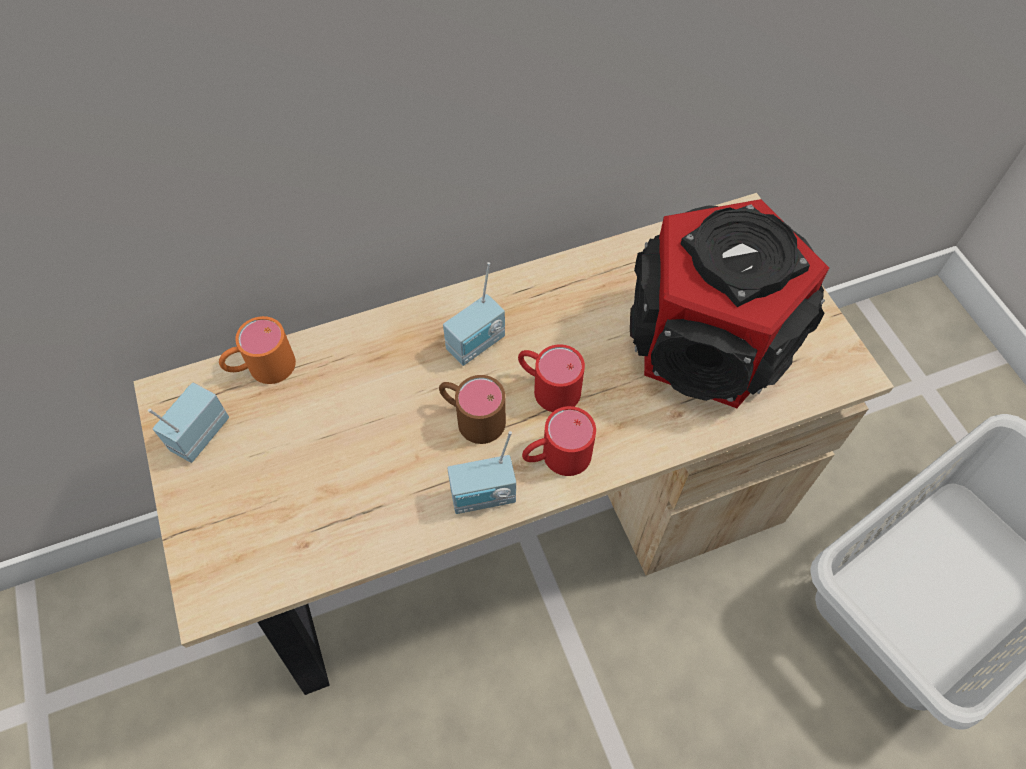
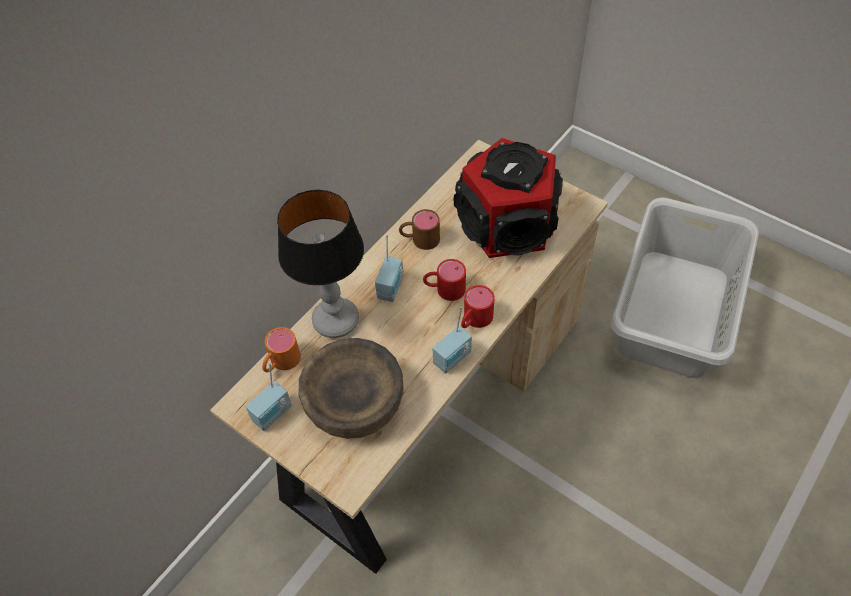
camera: 30 degrees left, 5 degrees down
radio [148,383,229,463] -> radio turned 135 degrees counterclockwise [245,363,292,431]
brown mug [439,375,506,444] -> brown mug moved to [399,209,440,250]
none -> table lamp [277,190,364,338]
none -> brown bowl [299,338,403,439]

